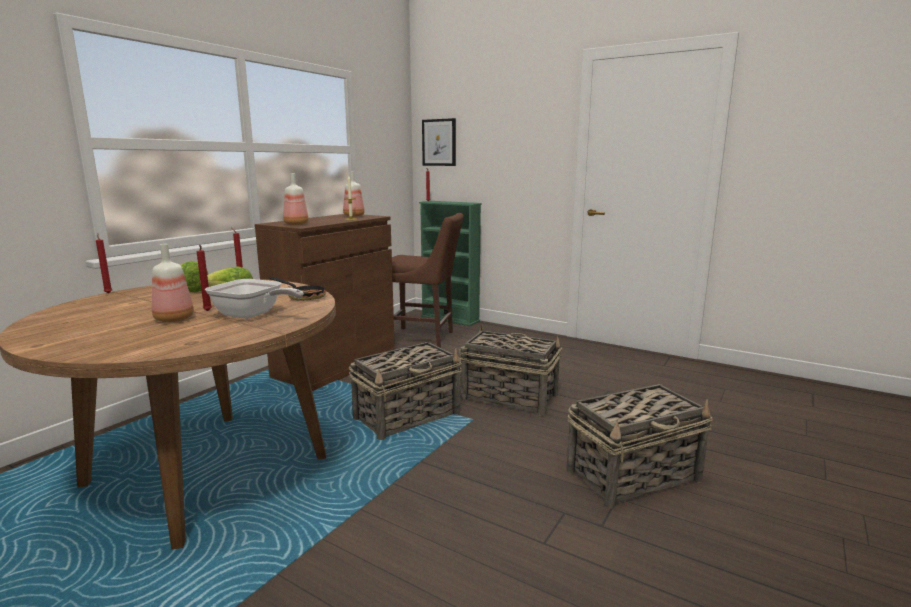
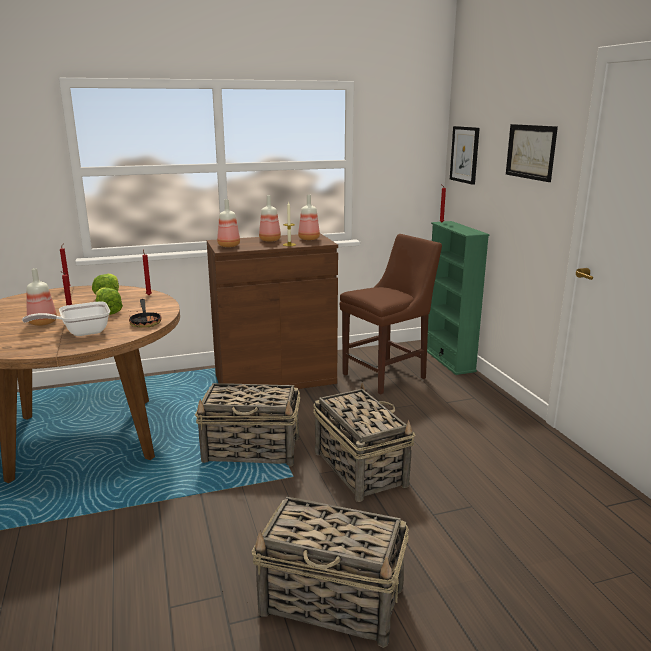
camera: 40 degrees right, 5 degrees up
frying pan [205,279,303,319] -> frying pan turned 90 degrees clockwise [22,301,110,336]
brown chair [392,213,464,348] -> brown chair turned 90 degrees counterclockwise [340,234,442,394]
none -> bottle [259,195,281,242]
none -> picture [506,124,558,182]

